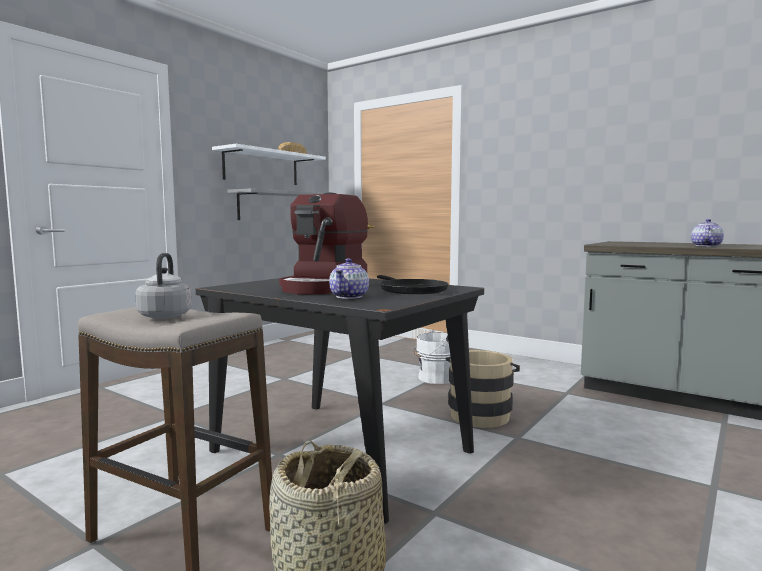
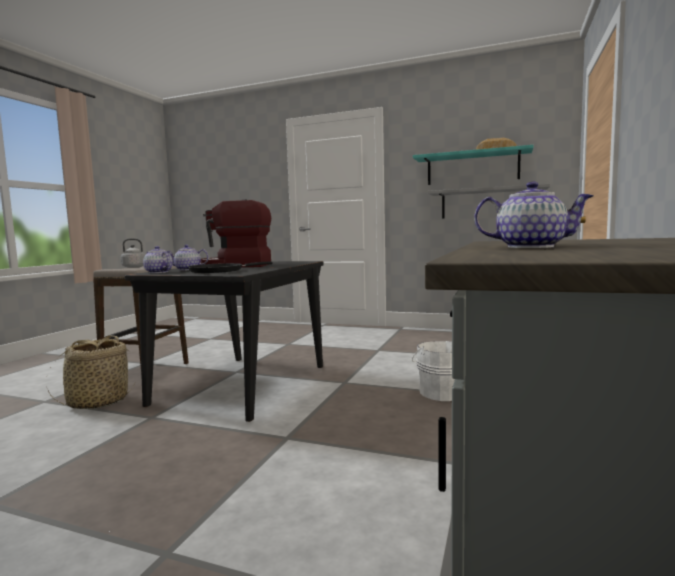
camera: 75 degrees right, 0 degrees up
white shelf [212,144,326,185] -> turquoise shelf [413,145,534,185]
beige bucket [446,350,520,428] -> none
none -> teapot [143,246,173,273]

